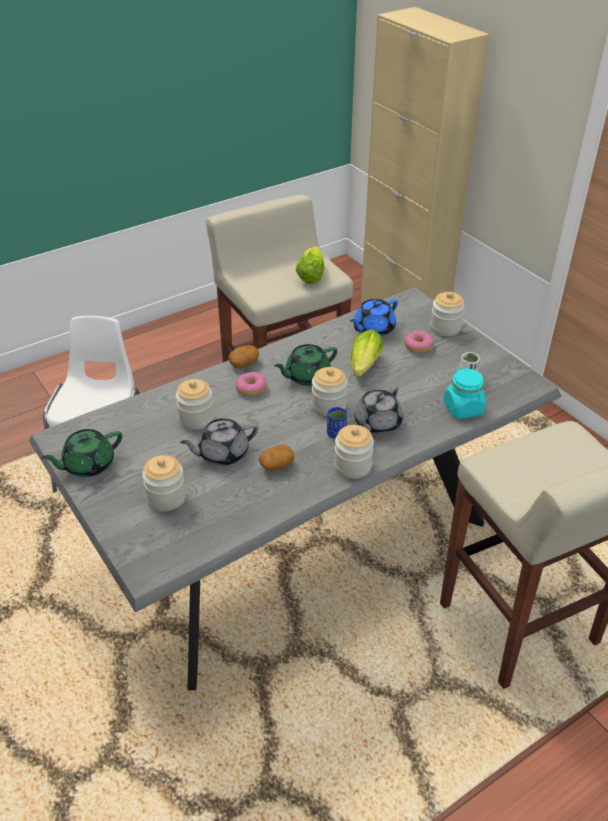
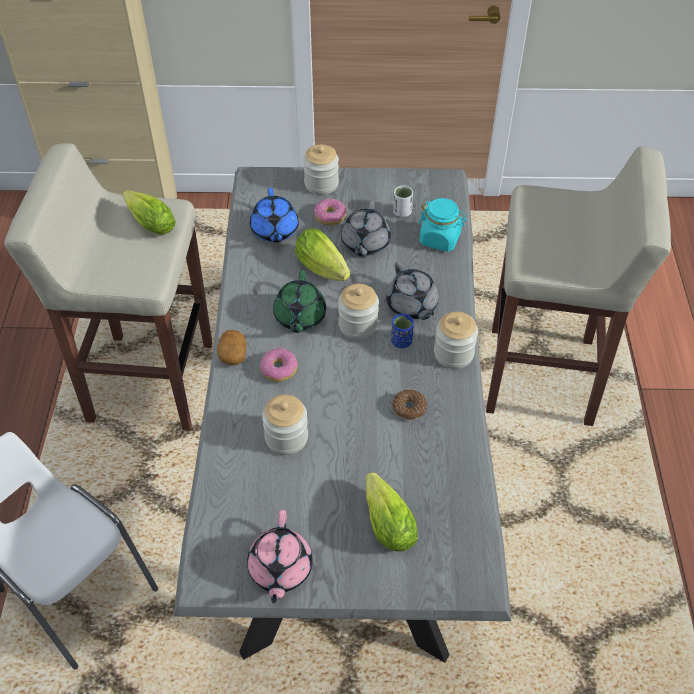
camera: 55 degrees left, 10 degrees up
green teapot [41,429,122,477] -> pink teapot [247,510,313,603]
jar [142,455,186,511] -> lettuce [366,472,418,552]
grey teapot [180,419,258,466] -> grey teapot moved to [341,201,391,256]
potato [259,444,294,471] -> donut [392,390,427,420]

